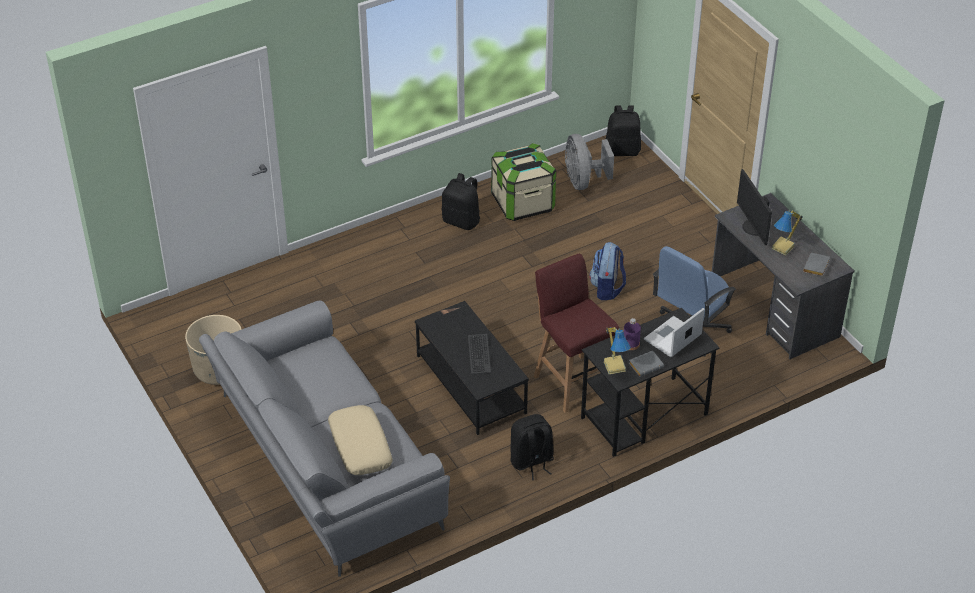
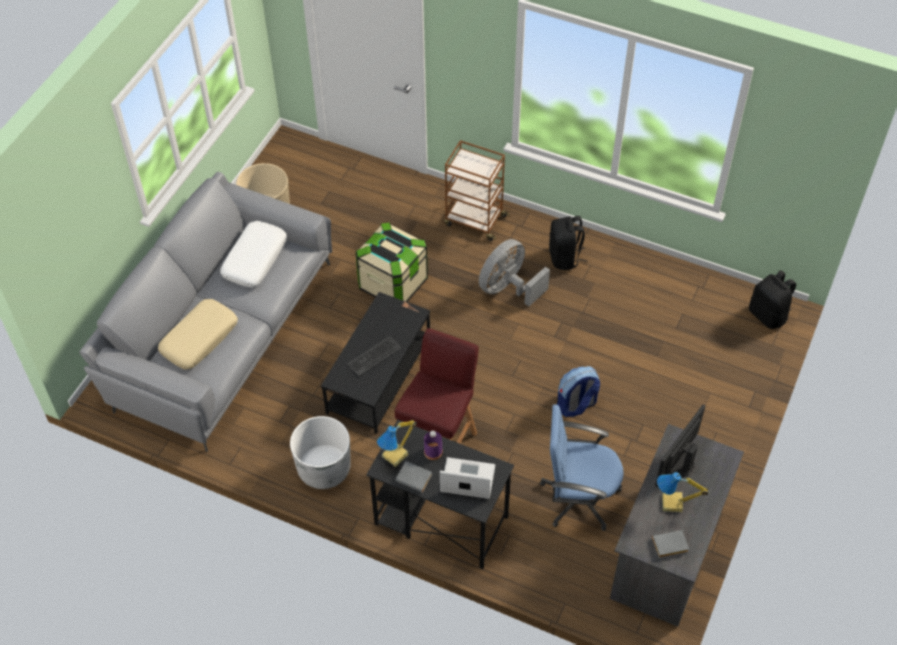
camera: 55 degrees right, 10 degrees up
storage box [491,143,556,221] -> storage box moved to [355,222,428,302]
black backpack [510,414,554,480] -> white planter [290,416,351,489]
grey fan [565,134,614,190] -> grey fan moved to [479,239,550,306]
none -> white pillow [220,221,287,288]
none -> brown cart [444,140,509,241]

